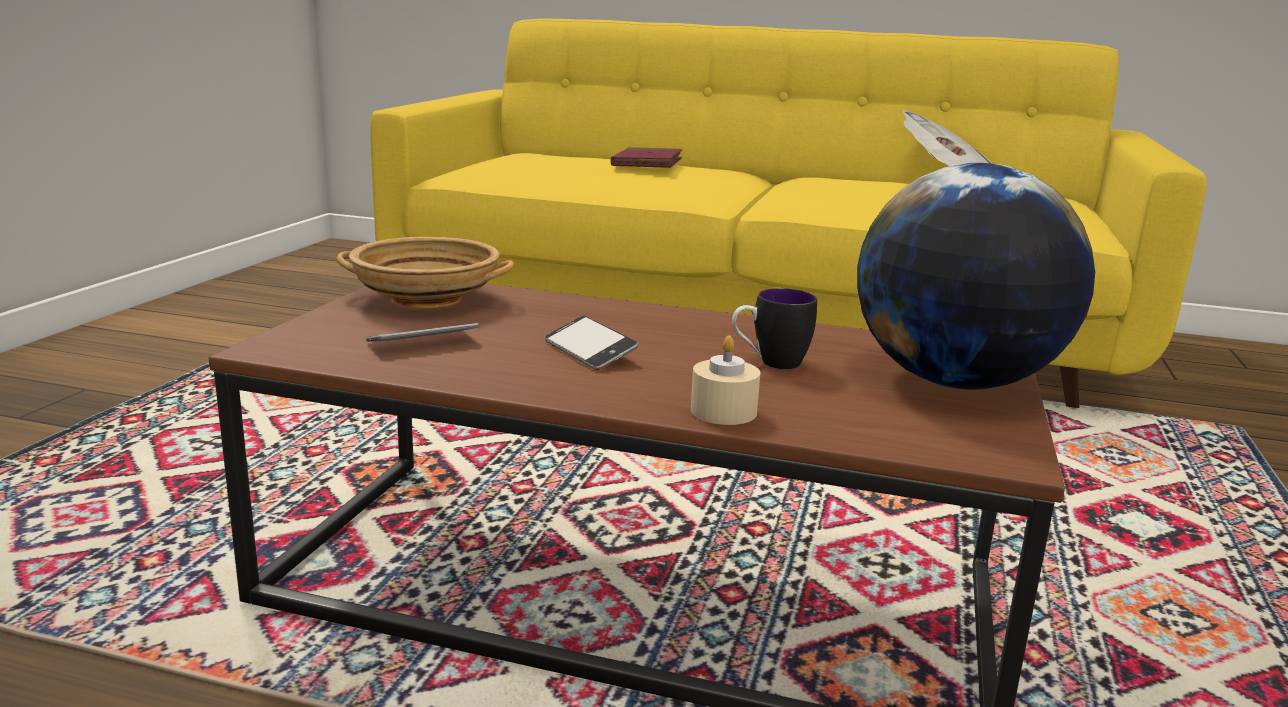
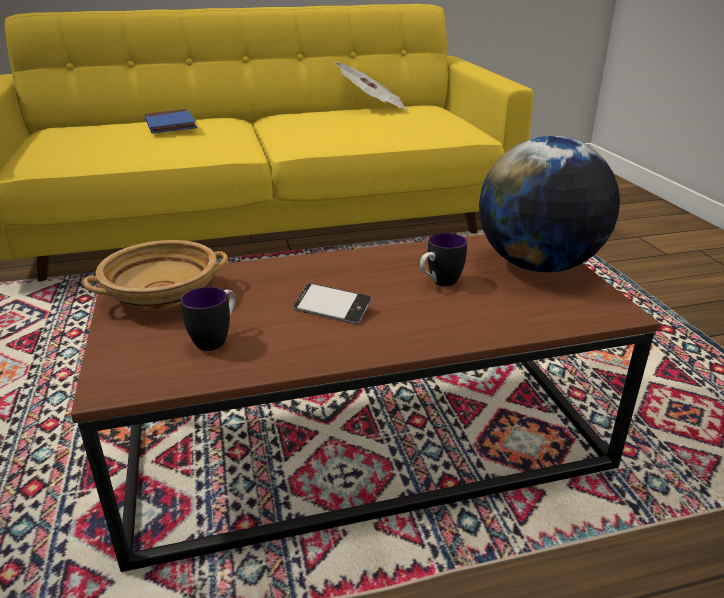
camera: 30 degrees left, 10 degrees up
phone [366,323,479,342] -> mug [181,287,236,351]
red book [611,147,682,168] -> blue book [145,109,197,134]
beige candle [691,335,760,425] -> none

